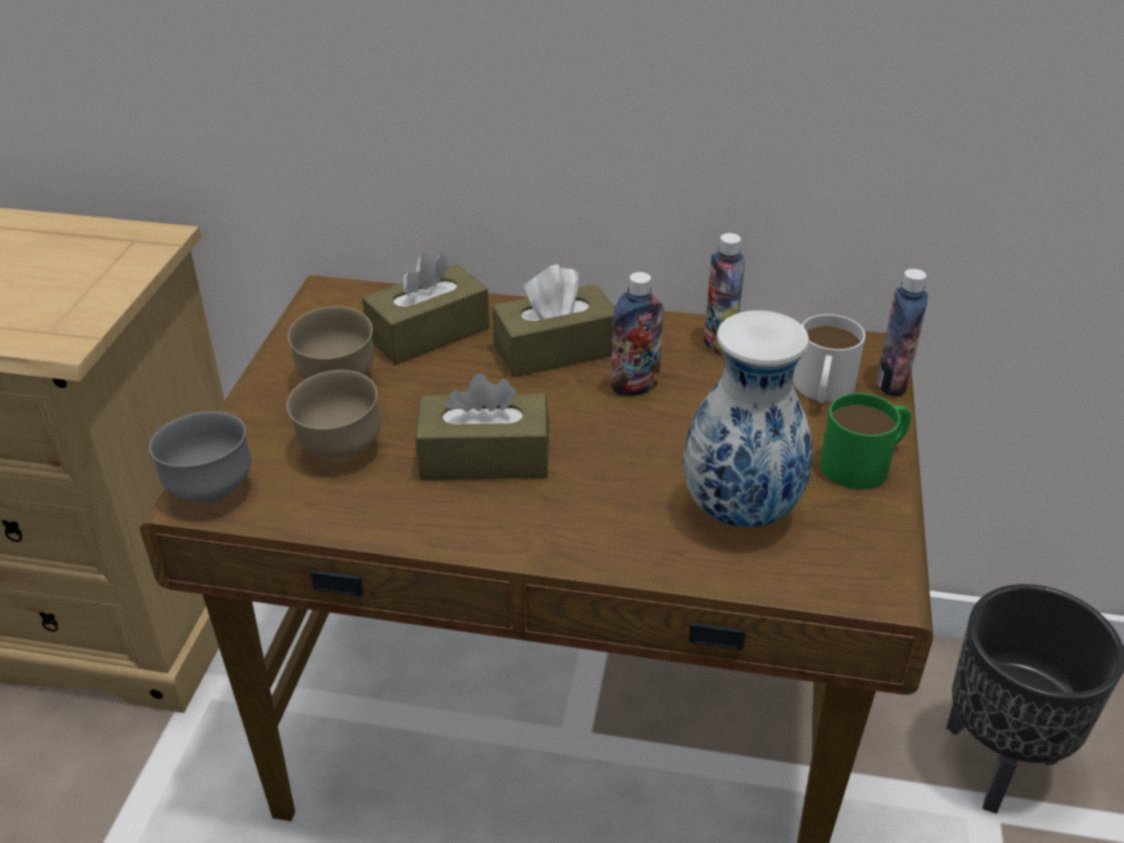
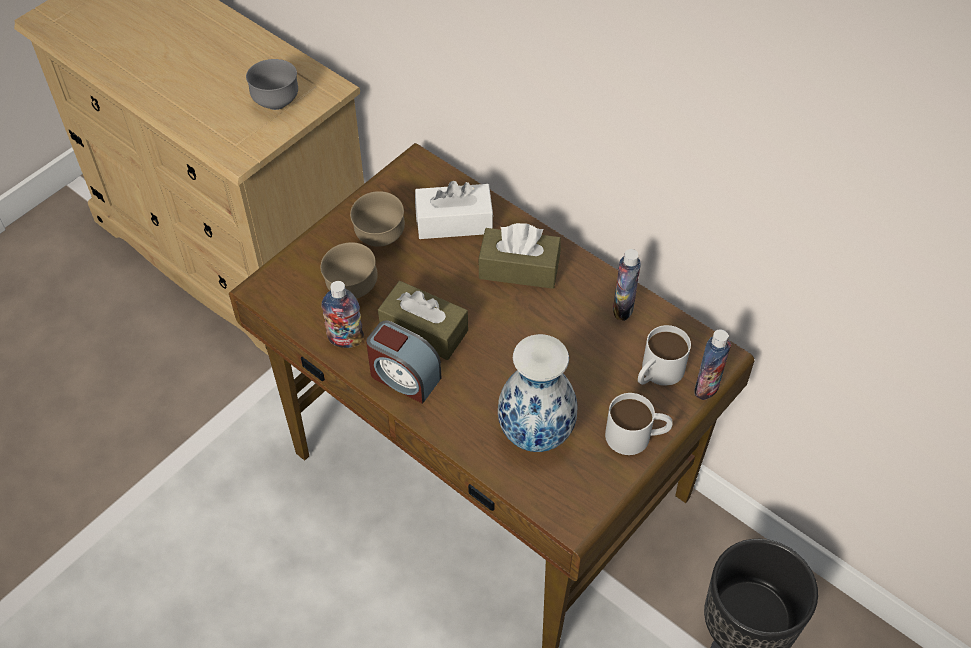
camera: 30 degrees right, 15 degrees up
grey bowl [149,411,251,503] -> grey bowl moved to [246,59,298,110]
brown tissue box [362,253,490,365] -> white tissue box [415,181,493,239]
bottle [610,272,664,396] -> bottle moved to [321,281,364,348]
green mug [820,393,911,489] -> white mug [605,393,673,455]
none -> alarm clock [366,320,441,404]

